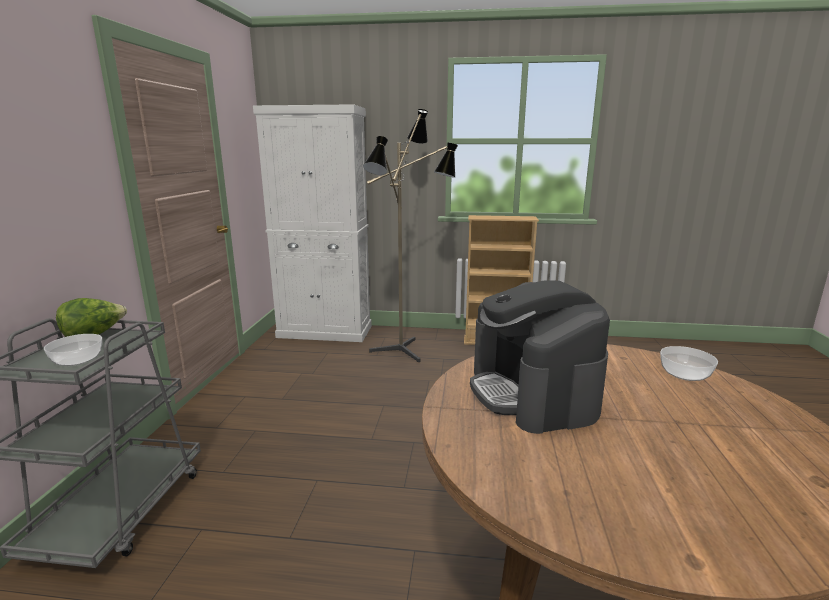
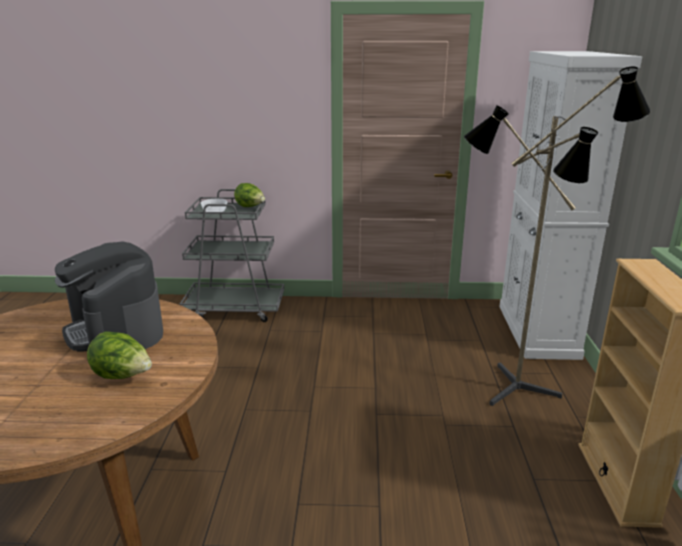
camera: 85 degrees right, 5 degrees up
coffee machine [470,281,610,434] -> coffee machine turned 105 degrees counterclockwise [55,241,163,351]
bowl [660,346,718,381] -> none
none -> lettuce [87,331,152,379]

